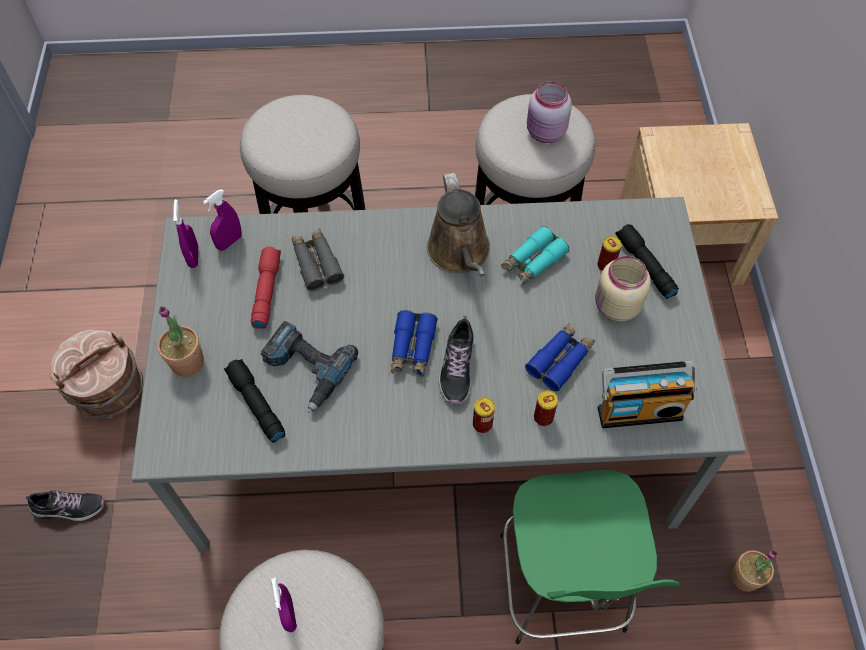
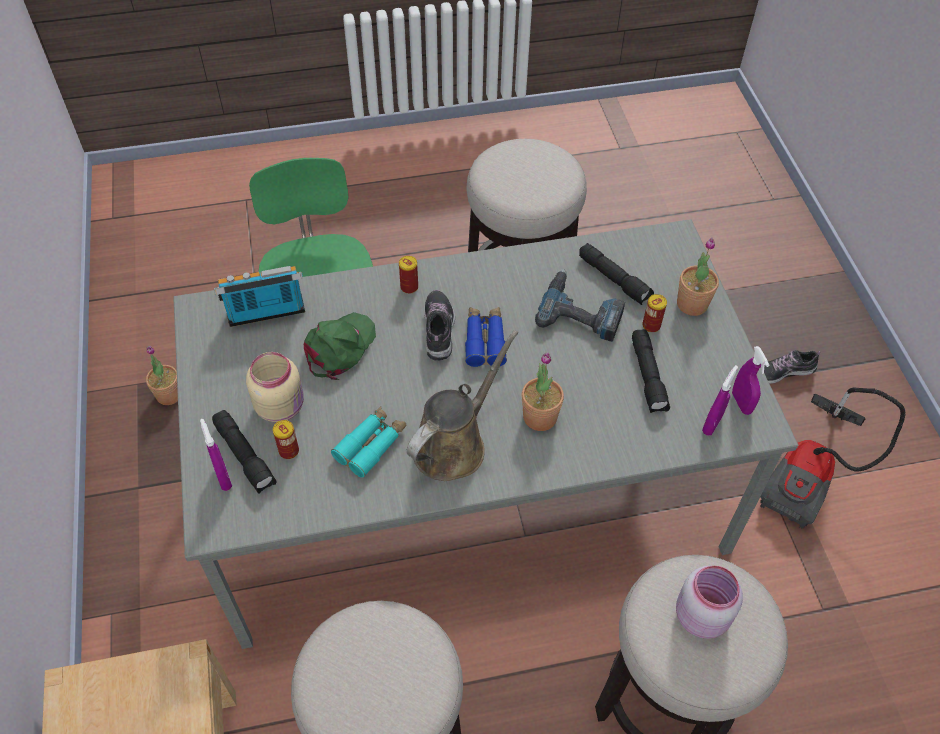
camera: 170 degrees right, 5 degrees down
brown bucket [49,329,144,419] -> vacuum cleaner [760,388,906,529]
red flashlight [251,247,281,329] -> black flashlight [632,329,670,413]
purple spray bottle [271,578,297,632] -> purple spray bottle moved to [200,419,232,491]
grey binoculars [292,228,344,291] -> none
brown watering can [427,173,490,277] -> brown watering can turned 60 degrees clockwise [407,330,518,481]
blue binoculars [525,323,595,391] -> green cap [304,312,376,380]
pink jar [527,81,572,143] -> pink jar moved to [676,566,743,639]
can [534,390,558,426] -> can moved to [642,294,667,333]
none -> potted plant [522,352,564,431]

